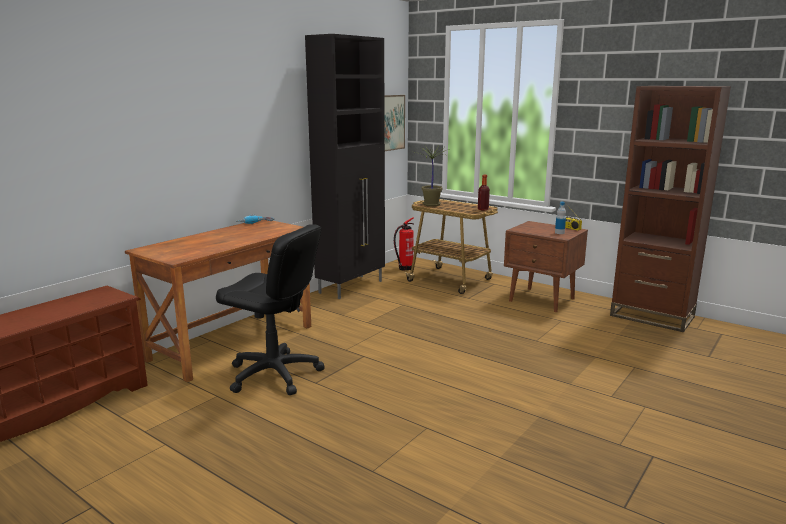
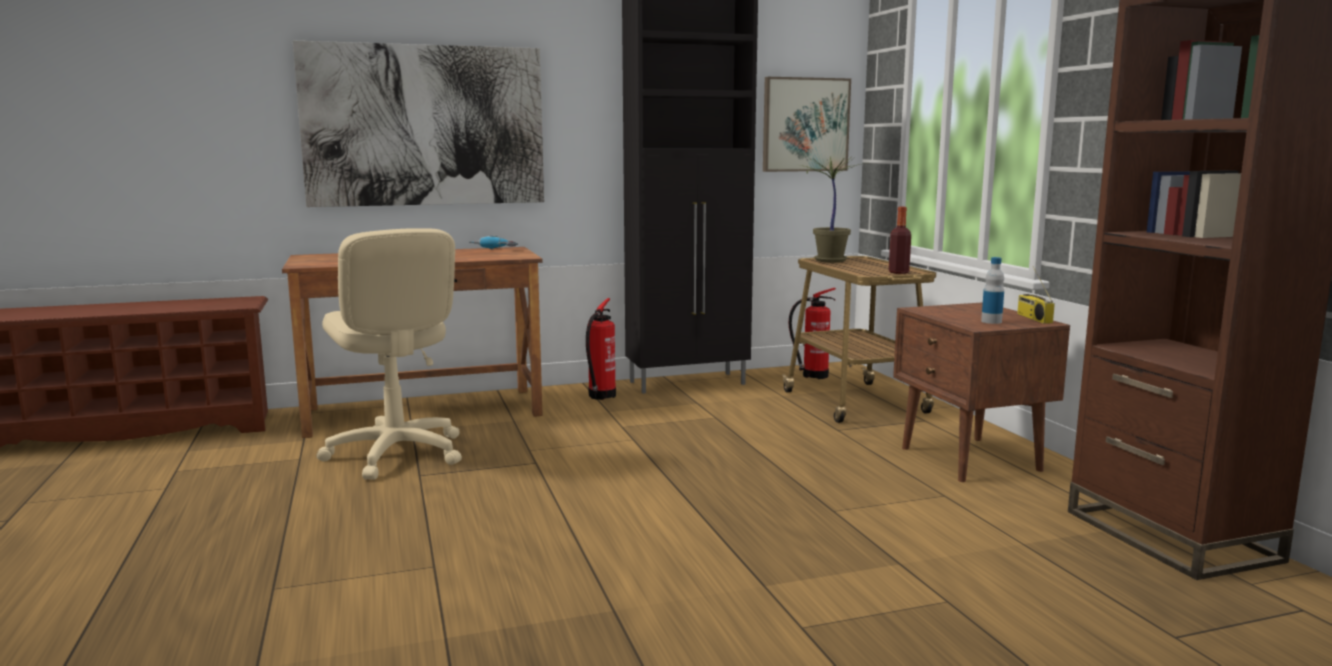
camera: 35 degrees right, 5 degrees down
black office chair [216,224,325,395] -> beige office chair [316,228,462,480]
none -> picture [293,41,544,207]
none -> fire extinguisher [586,298,616,400]

